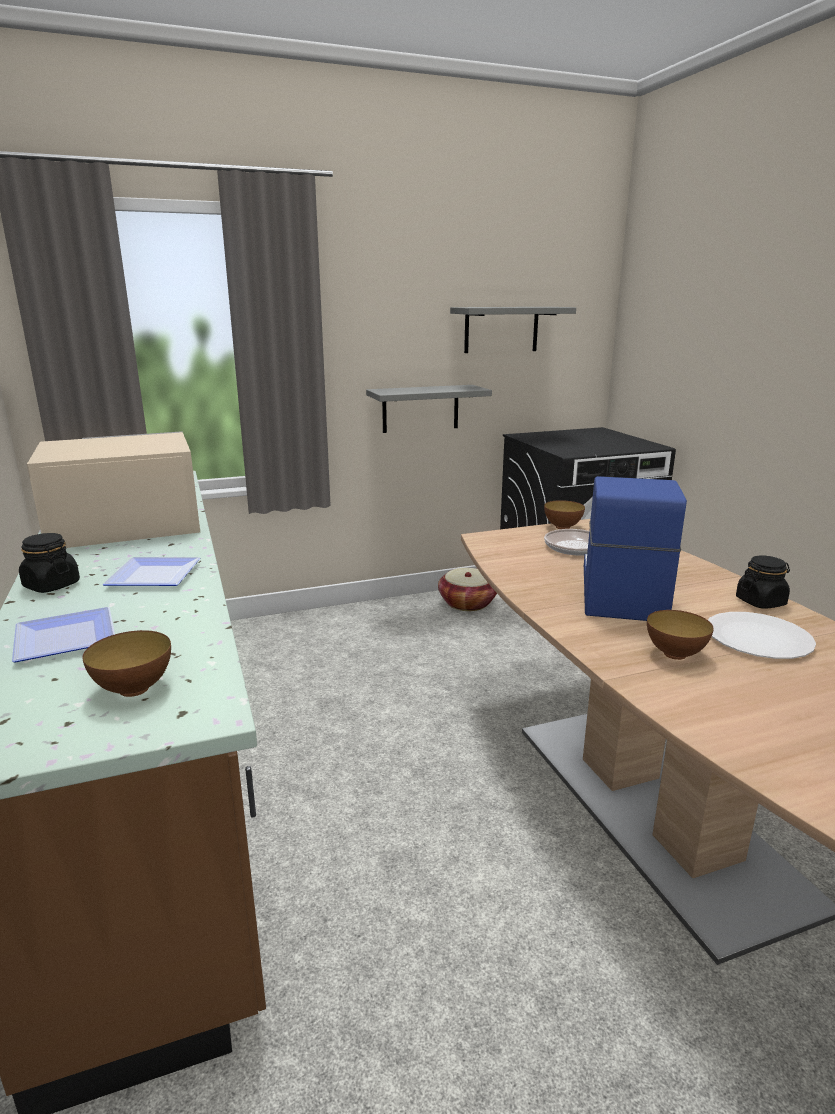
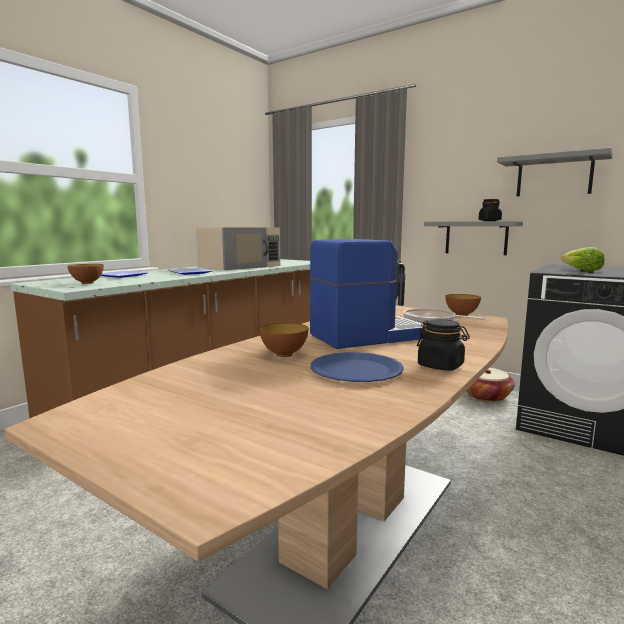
camera: 55 degrees right, 10 degrees down
black jar [19,533,80,593] -> black jar moved to [479,199,502,221]
beige microwave [27,431,200,548] -> beige microwave turned 105 degrees clockwise [196,227,280,270]
white plate [708,612,816,659] -> blue plate [311,352,404,382]
none -> lettuce [561,247,605,271]

